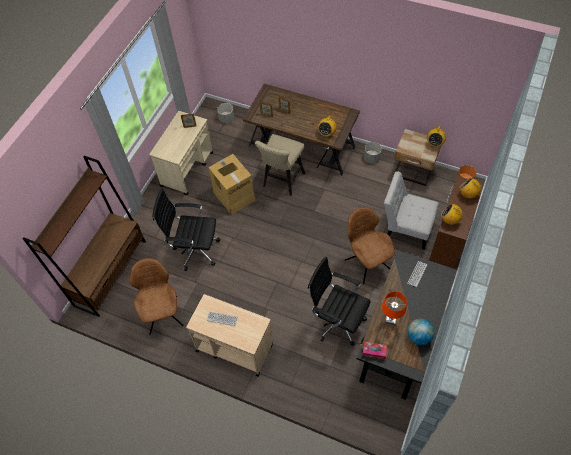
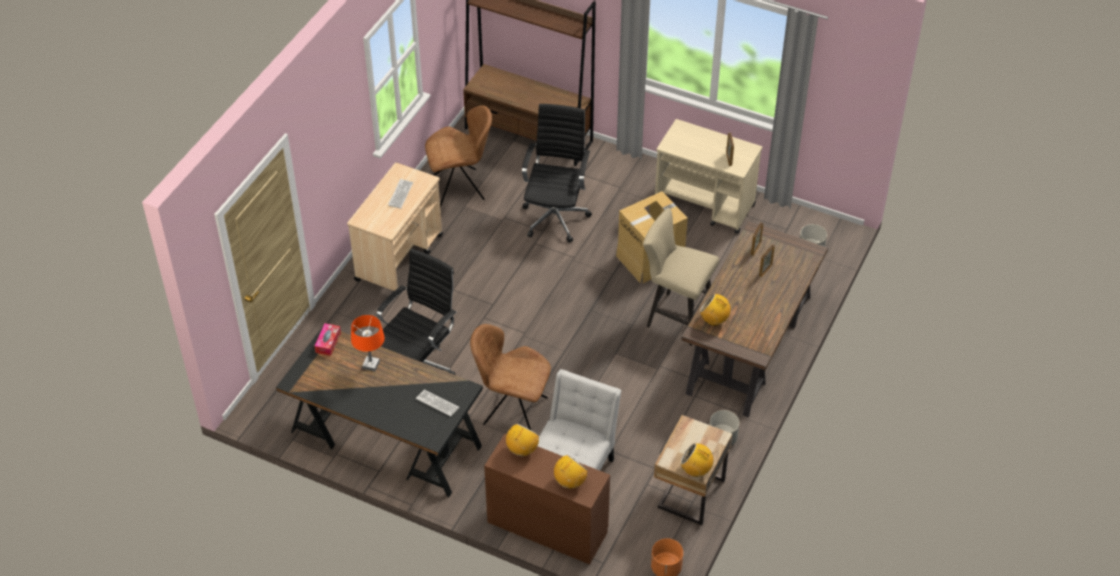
camera: 90 degrees right, 10 degrees down
brown chair [345,207,395,284] -> brown chair turned 135 degrees counterclockwise [470,324,551,430]
globe [408,319,434,345] -> none

